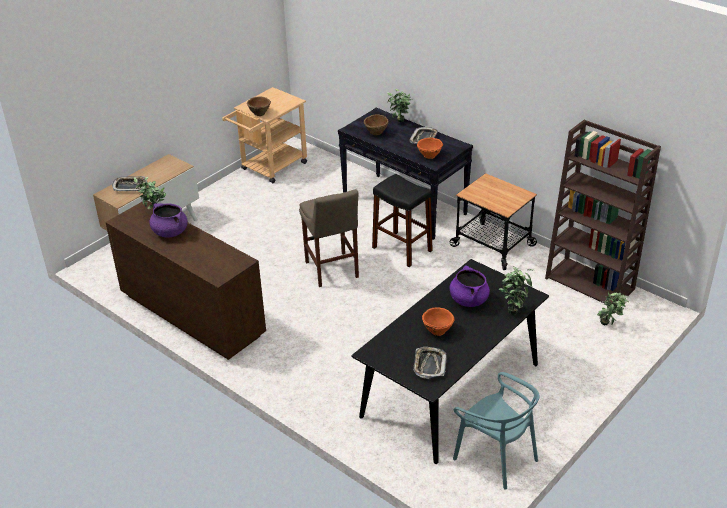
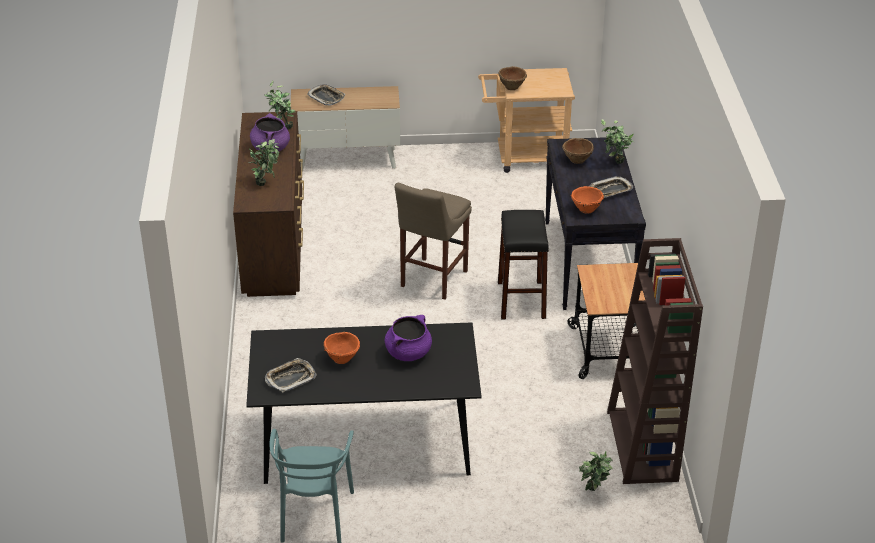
camera: 45 degrees right, 0 degrees up
potted plant [499,266,533,315] -> potted plant moved to [248,139,279,186]

